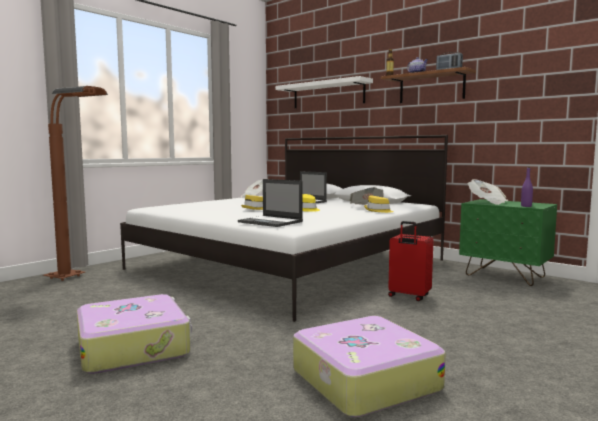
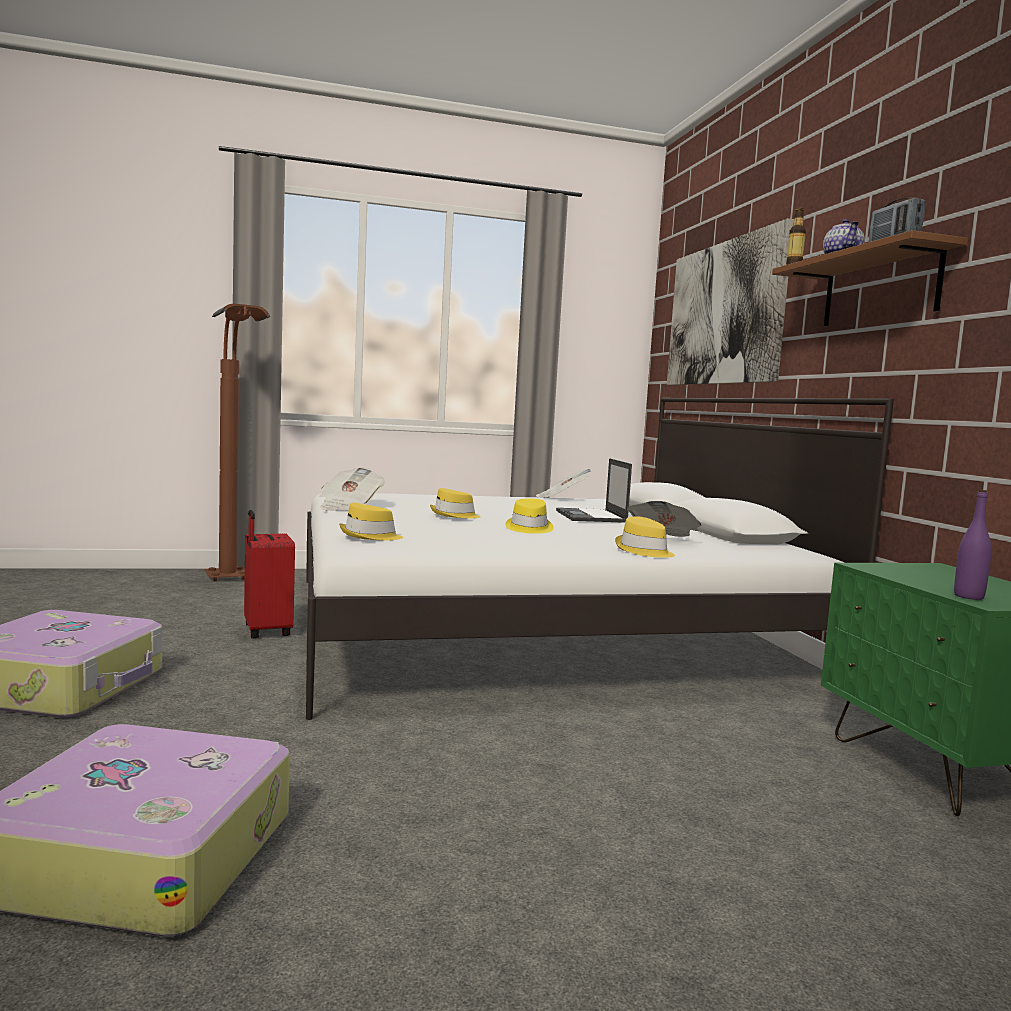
camera: 35 degrees right, 0 degrees up
laptop [238,179,303,227] -> yellow hat [339,503,403,541]
white shelf [275,76,373,108] -> picture [667,218,794,385]
red suitcase [388,221,433,301] -> red suitcase moved to [244,510,295,638]
newspaper [468,179,508,205] -> newspaper moved to [320,467,385,511]

